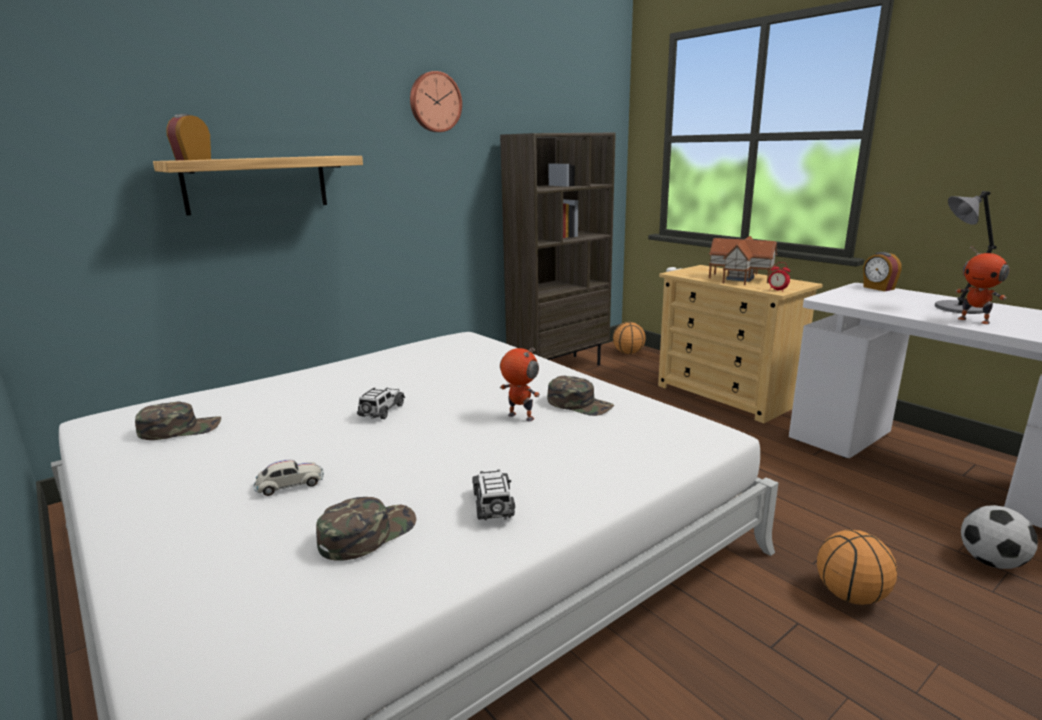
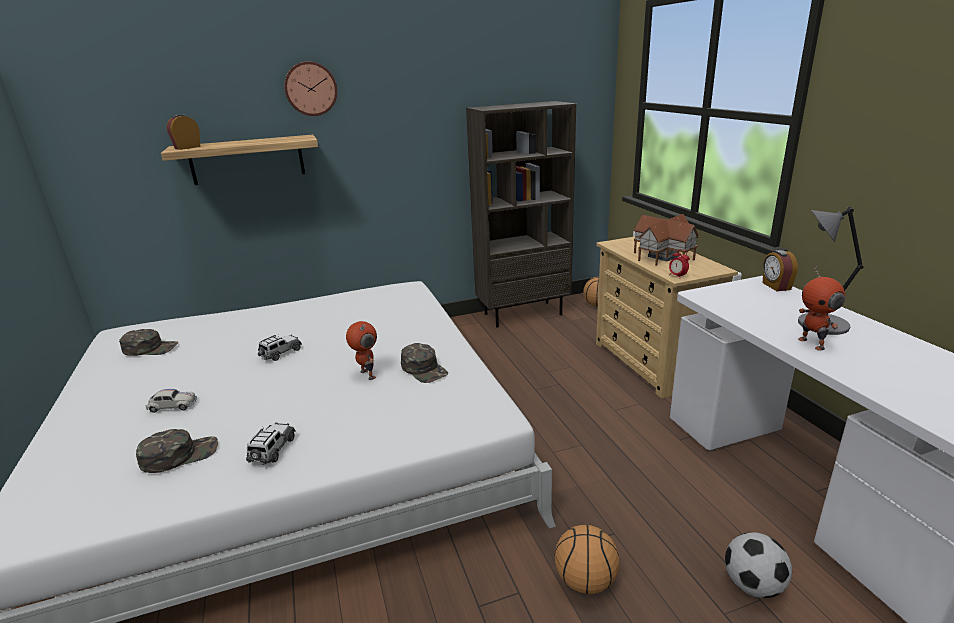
camera: 20 degrees right, 5 degrees up
wall clock [410,71,462,132] -> wall clock moved to [284,61,337,116]

